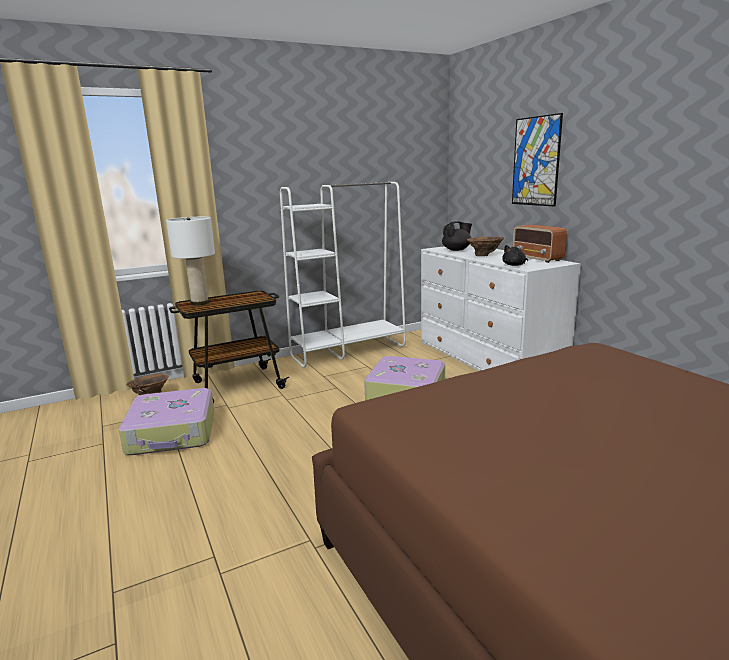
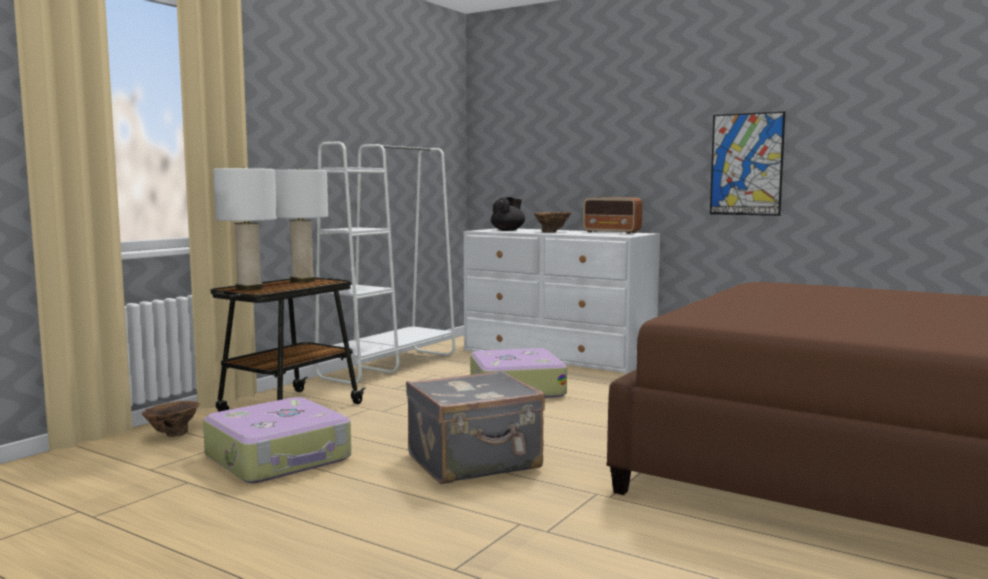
camera: 30 degrees left, 10 degrees down
black plush toy [502,245,528,266] -> none
picture [512,113,563,207] -> picture moved to [710,112,785,216]
none -> white table lamp [275,169,328,283]
none -> grey suitcase [406,370,545,484]

